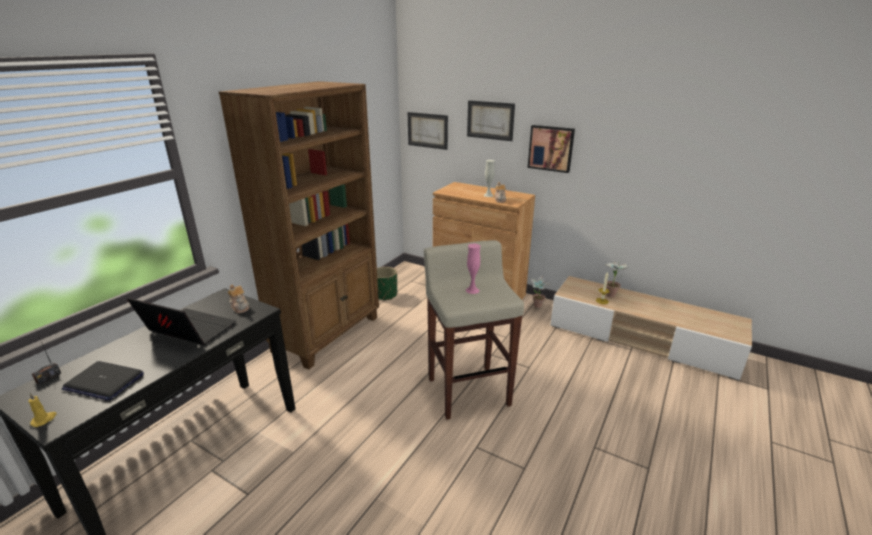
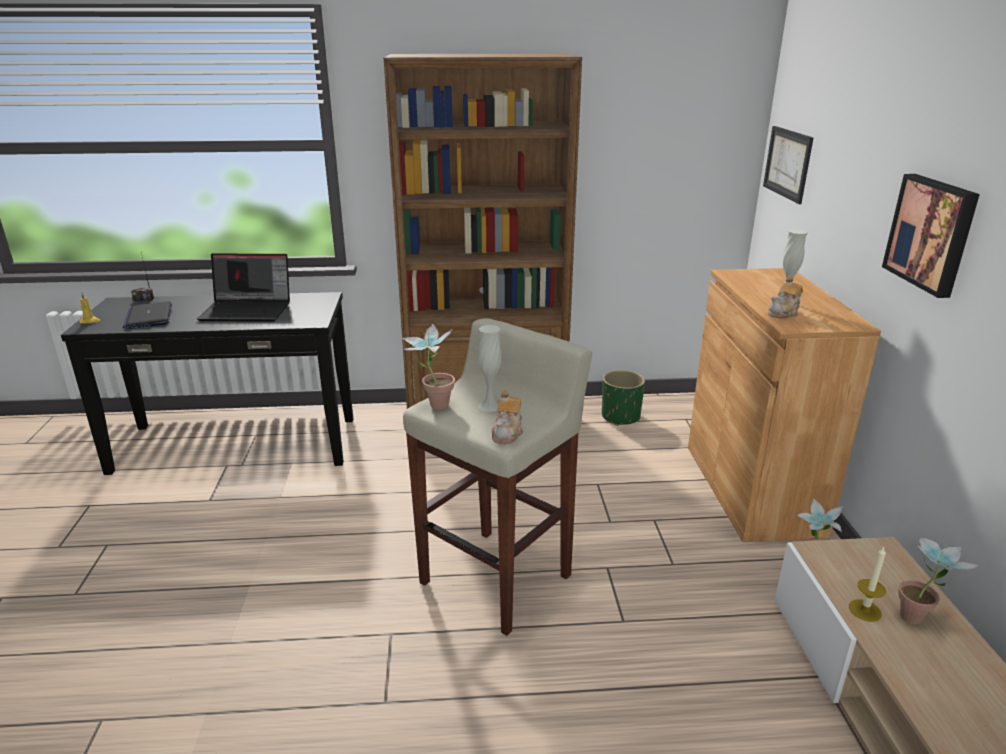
camera: 55 degrees right, 0 degrees up
laptop [127,298,236,345] -> laptop turned 105 degrees clockwise [197,254,290,322]
teapot [228,285,249,313] -> teapot moved to [492,390,523,444]
pink vase [466,243,480,294] -> white vase [478,325,501,412]
picture [467,101,515,141] -> none
none -> potted plant [402,323,455,410]

